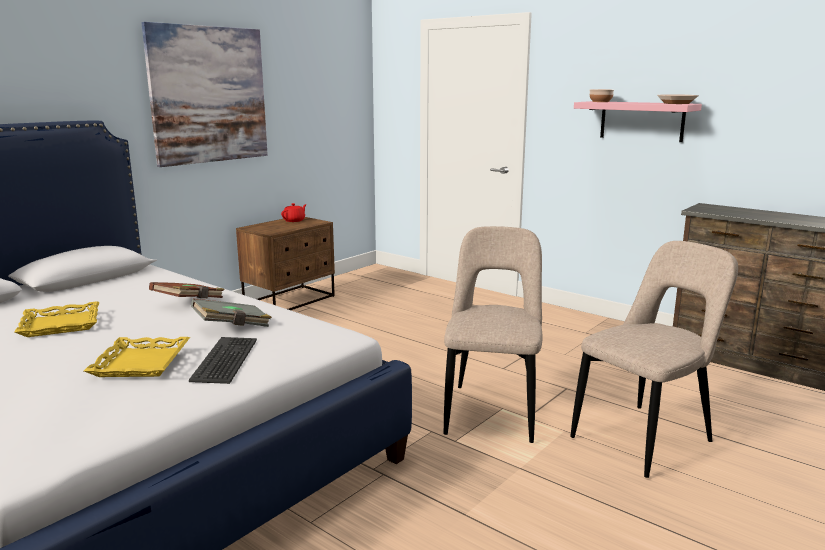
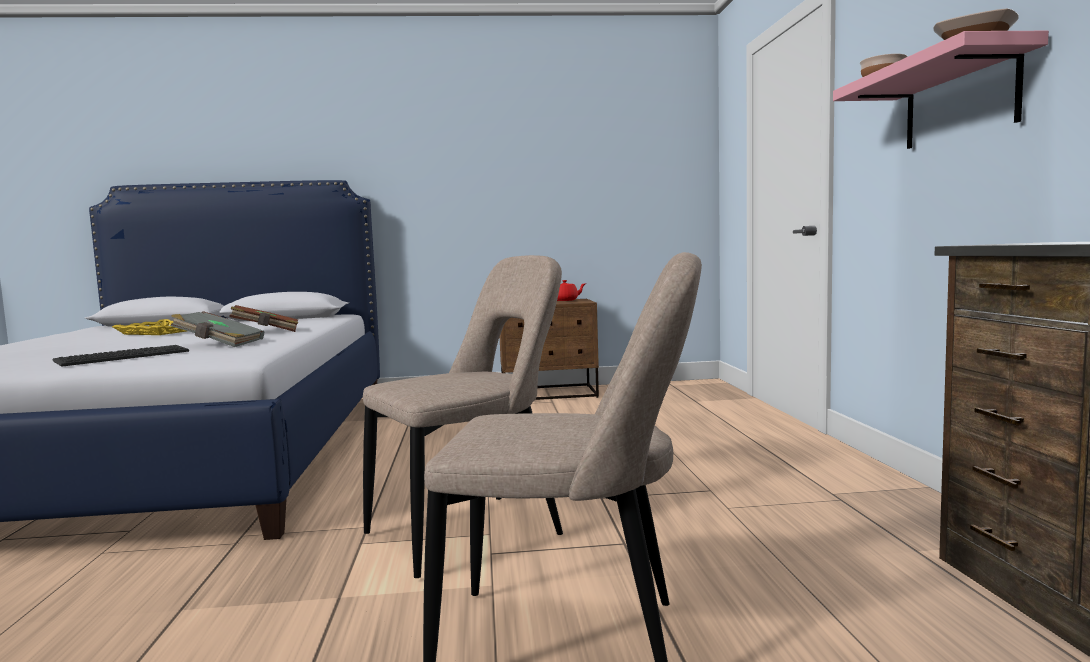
camera: 45 degrees right, 10 degrees down
yellow tray [84,337,190,377] -> none
picture [141,22,268,167] -> none

